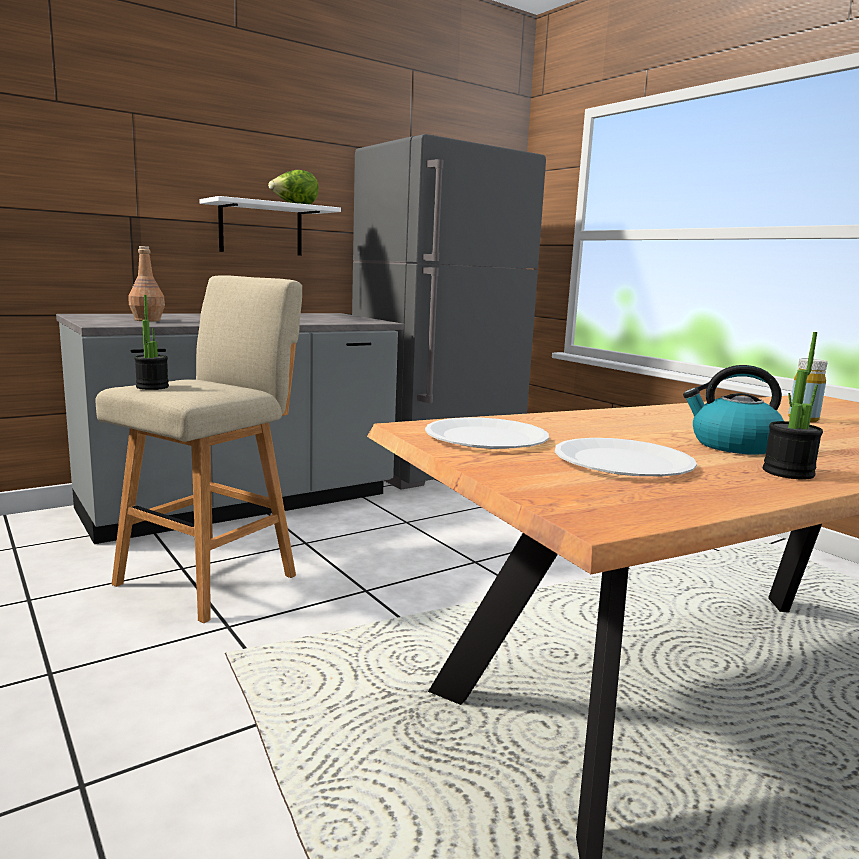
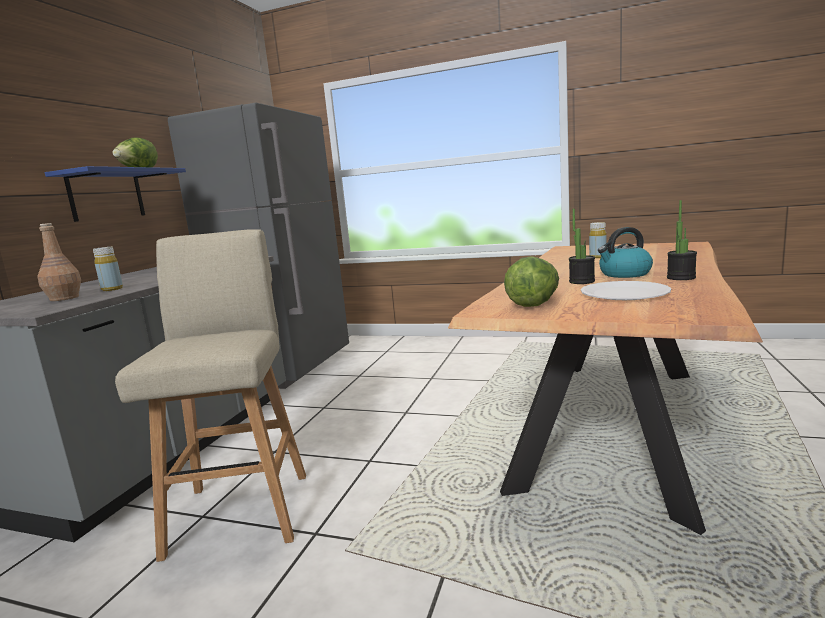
camera: 35 degrees left, 0 degrees up
potted plant [134,295,169,390] -> potted plant moved to [569,209,595,284]
white shelf [200,196,341,256] -> blue shelf [45,166,186,222]
white plate [425,418,549,449] -> lettuce [504,256,559,307]
none -> yellow bottle [93,247,123,291]

